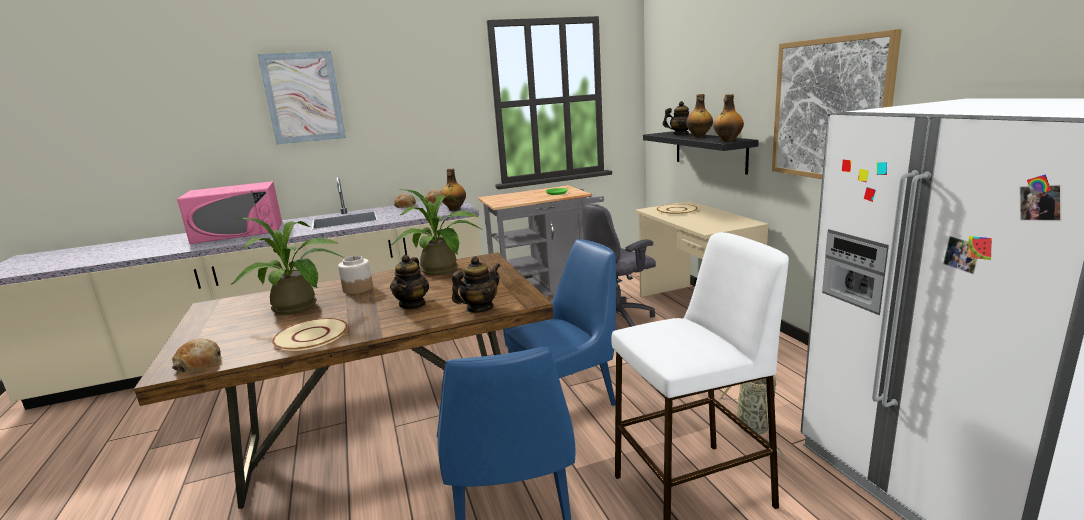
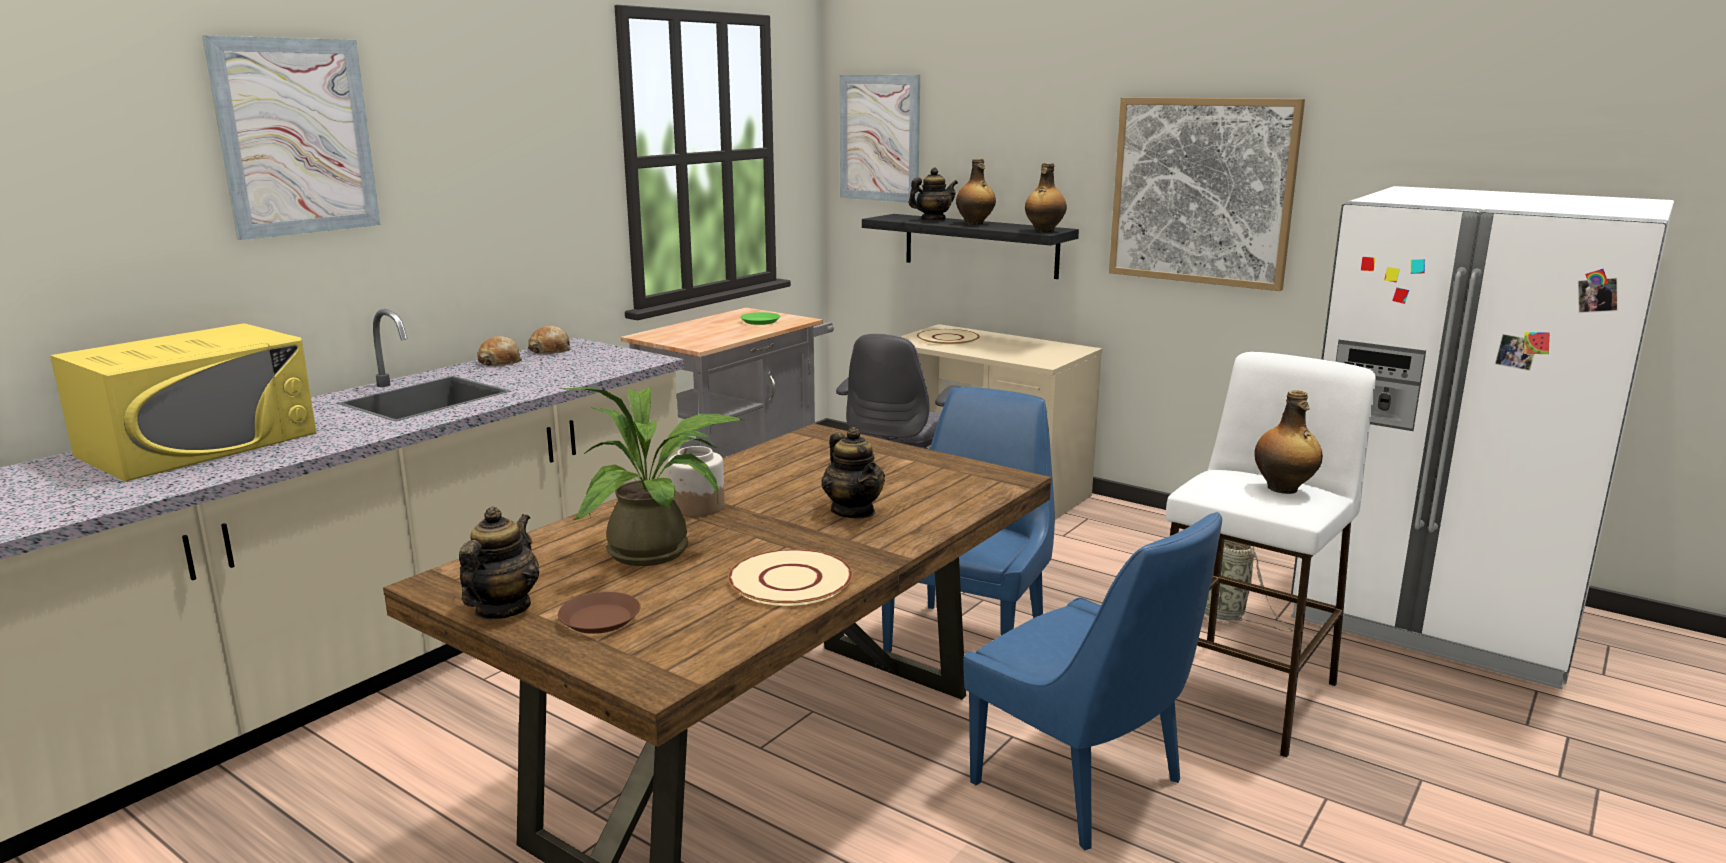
camera: 35 degrees left, 0 degrees up
bread [172,338,222,373] -> none
pink microwave [177,181,282,244] -> yellow microwave [50,323,317,482]
potted plant [391,189,482,275] -> none
bottle [440,169,466,211] -> bottle moved to [1254,390,1323,494]
teapot [452,256,501,313] -> teapot moved to [459,507,539,619]
none -> brown plate [558,592,640,634]
none -> picture [839,75,920,203]

